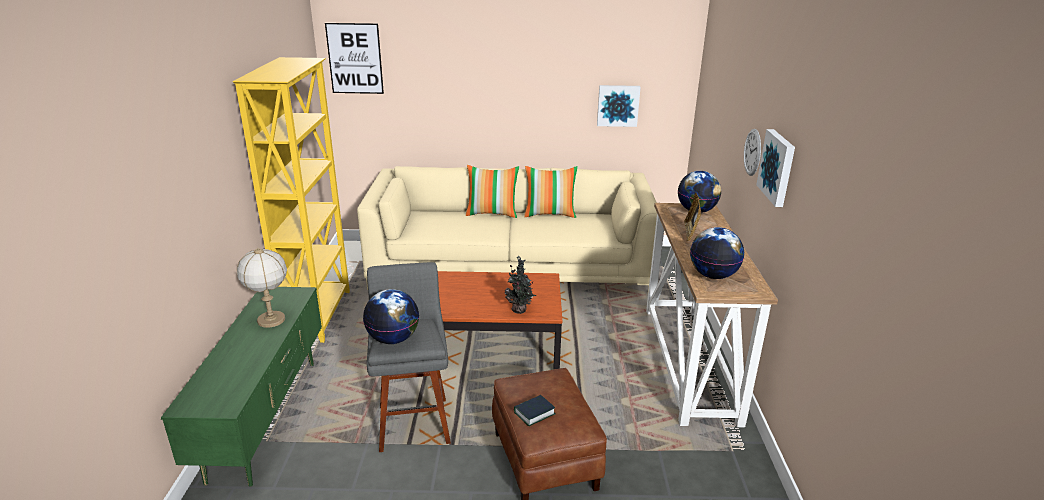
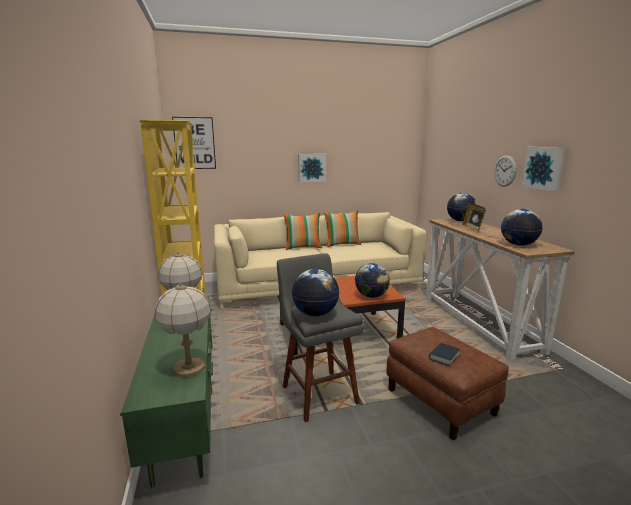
camera: 15 degrees left, 10 degrees down
potted plant [504,256,536,314] -> globe [355,263,390,298]
picture [597,85,641,127] -> picture moved to [298,154,326,183]
none -> table lamp [155,283,211,377]

